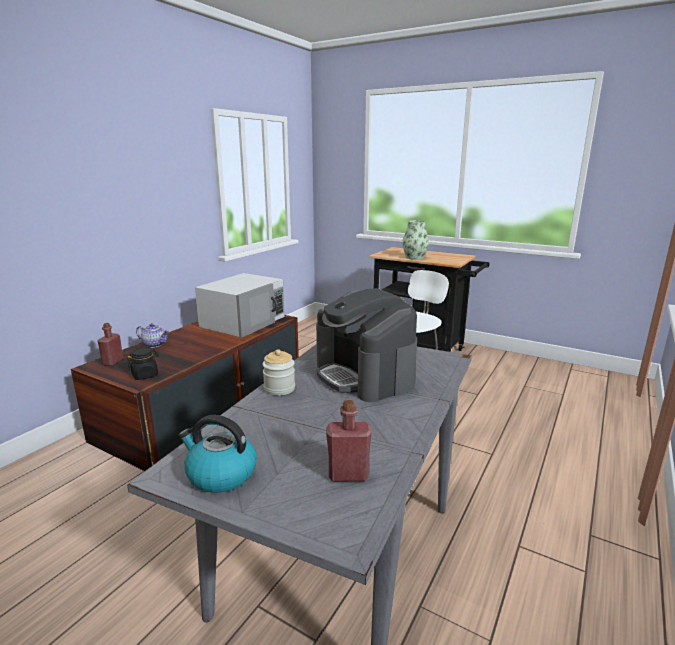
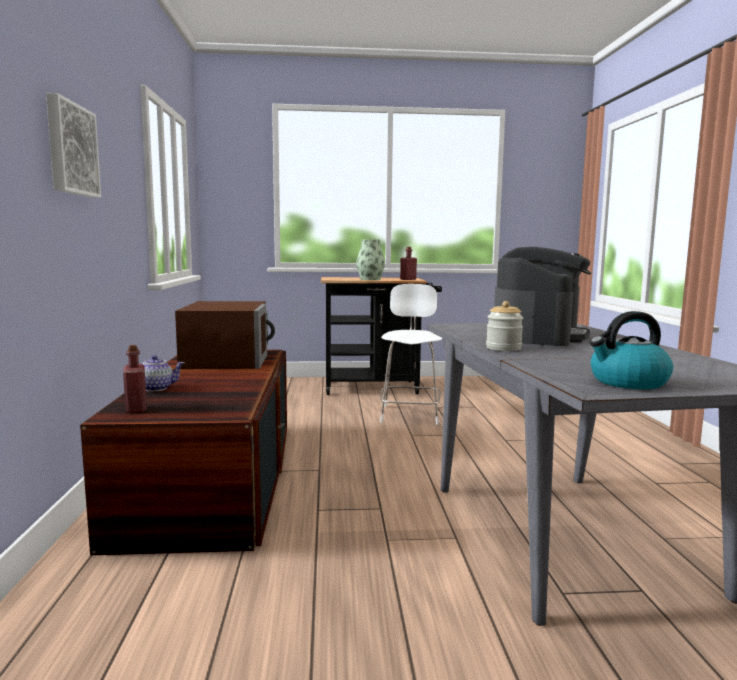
camera: 35 degrees left, 10 degrees down
black jar [127,348,159,380] -> none
white microwave [195,273,284,338] -> brown microwave [175,301,275,369]
coffee machine [316,288,417,402] -> coffee machine turned 90 degrees counterclockwise [494,247,591,346]
red bottle [326,400,372,482] -> red bottle moved to [400,247,417,280]
none -> picture [46,93,101,198]

